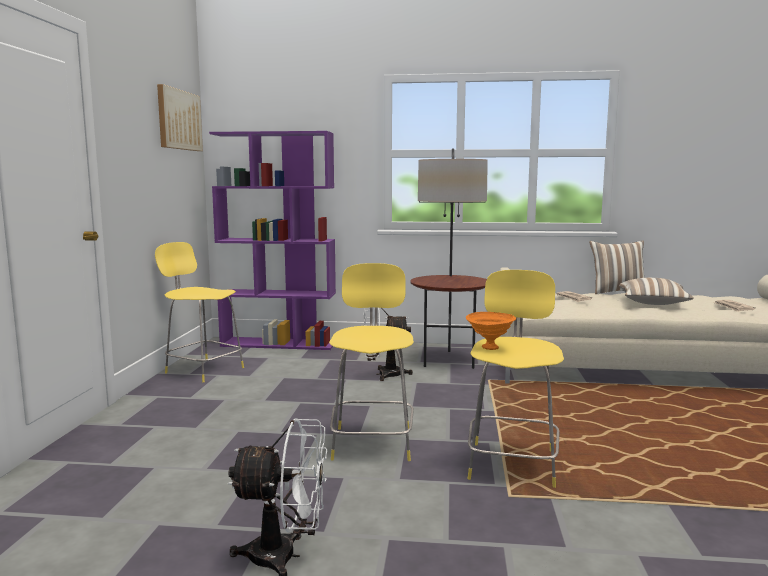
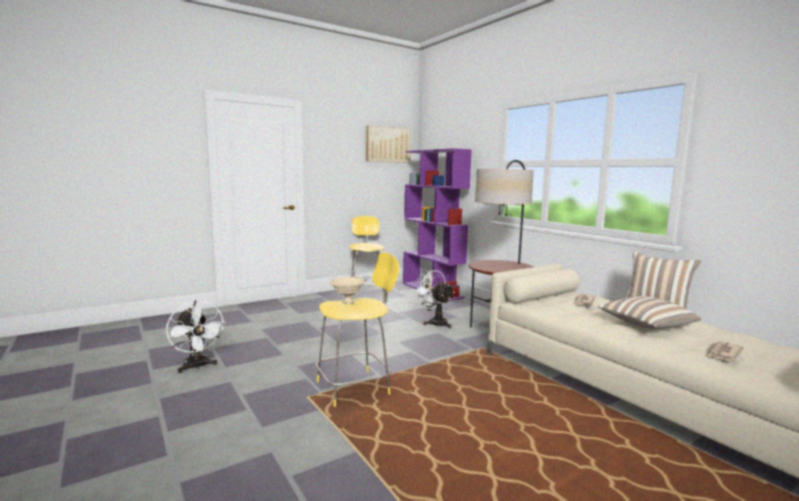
camera: 50 degrees right, 0 degrees up
yellow stool [329,263,414,461] -> none
orange bowl [466,312,516,350] -> beige bowl [330,277,365,304]

